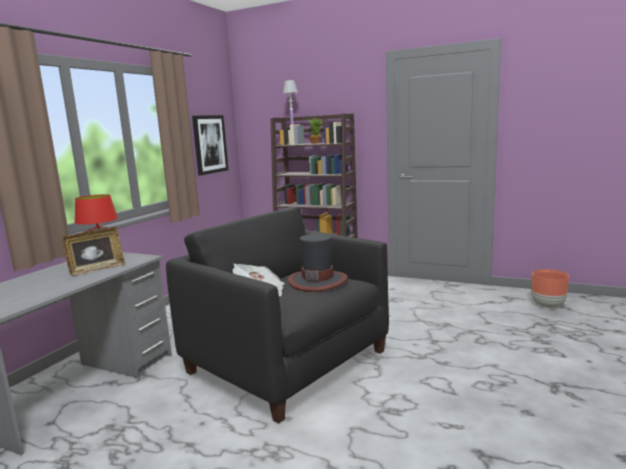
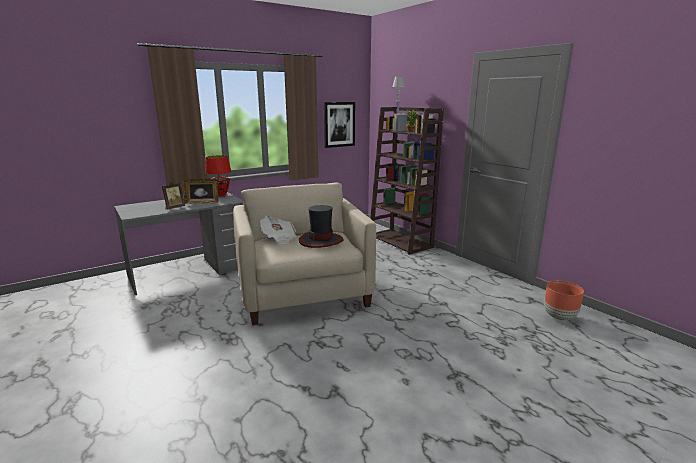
camera: 30 degrees right, 5 degrees up
black armchair [166,207,389,424] -> beige armchair [233,182,376,325]
none -> picture frame [162,182,185,210]

